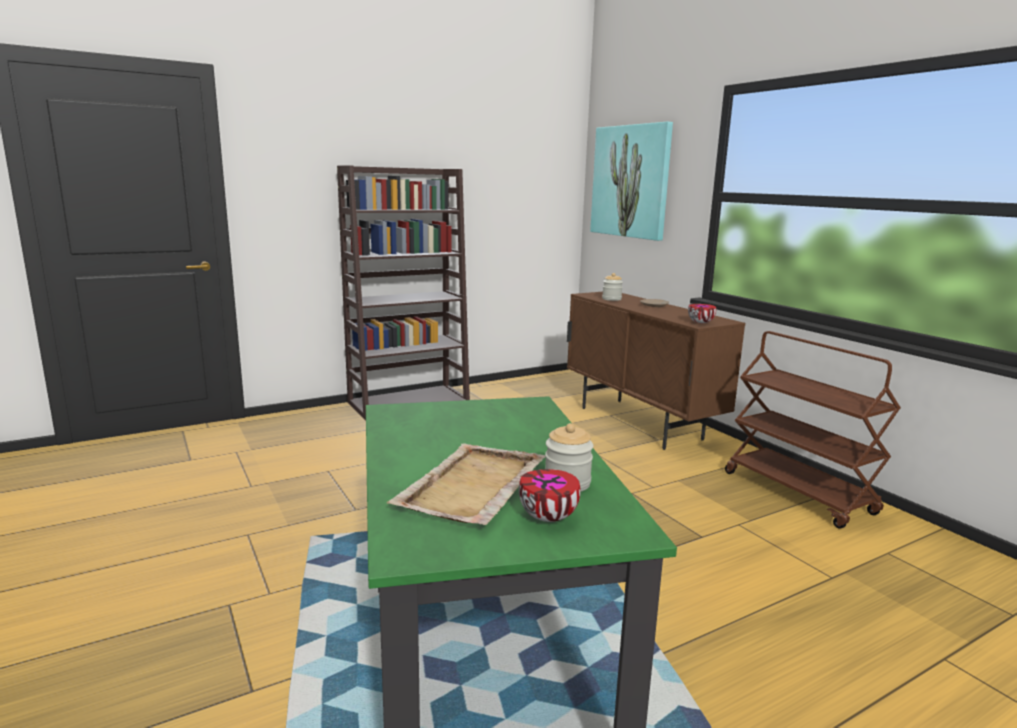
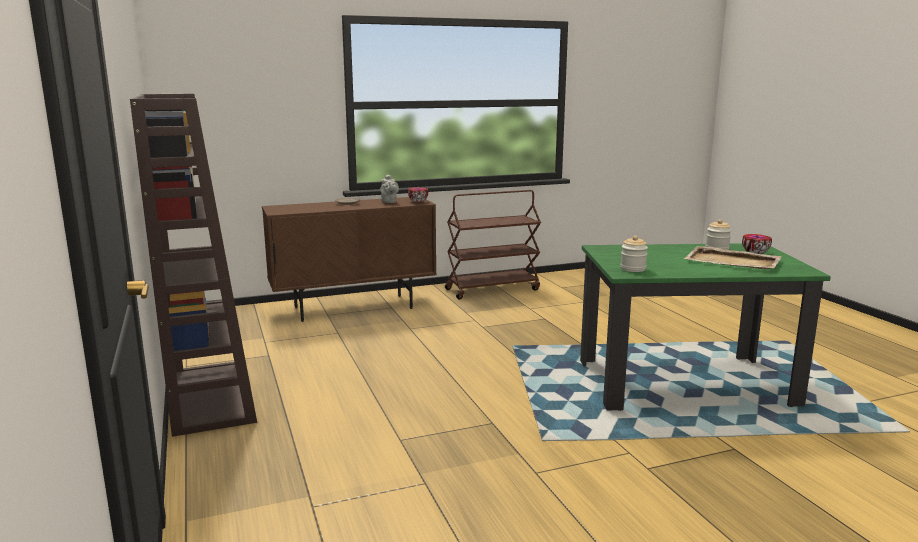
camera: 80 degrees left, 0 degrees up
picture [590,122,673,241] -> none
jar [602,273,623,301] -> jar moved to [620,236,648,272]
none -> grey teapot [380,174,399,203]

